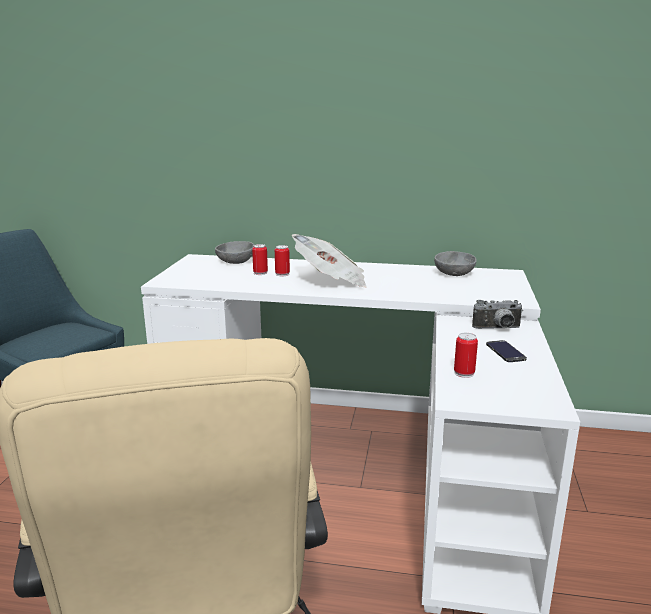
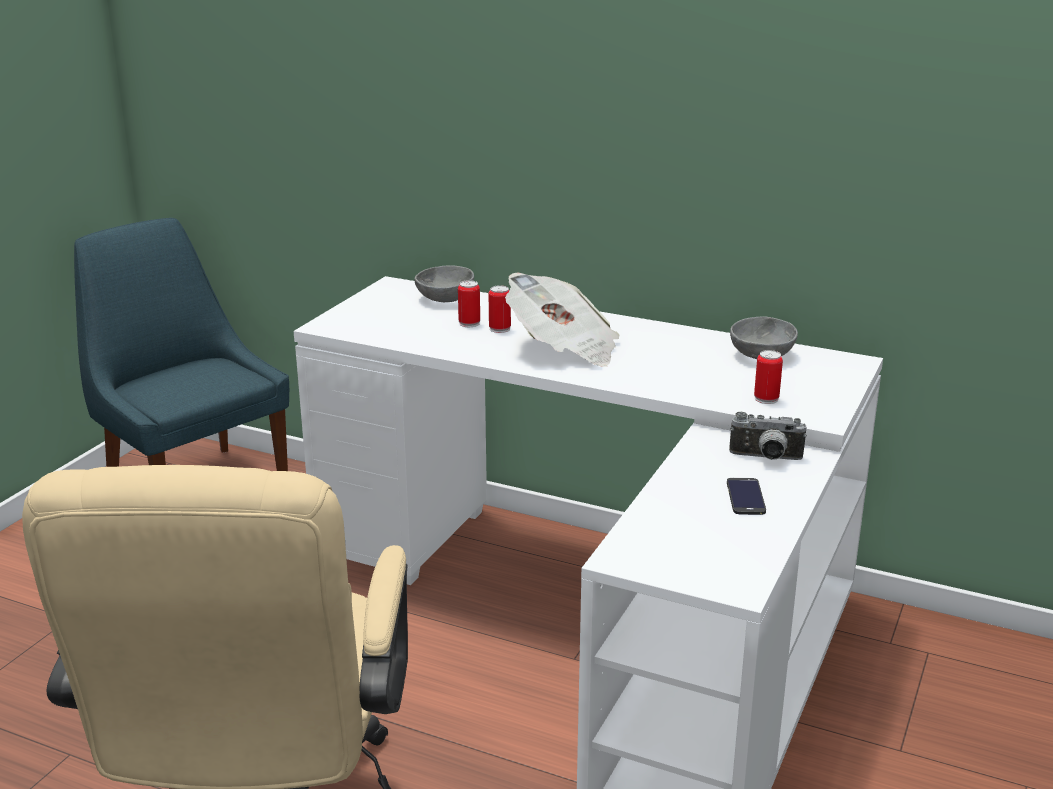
camera: 15 degrees right, 5 degrees up
can [454,333,478,378] -> can moved to [754,350,783,404]

